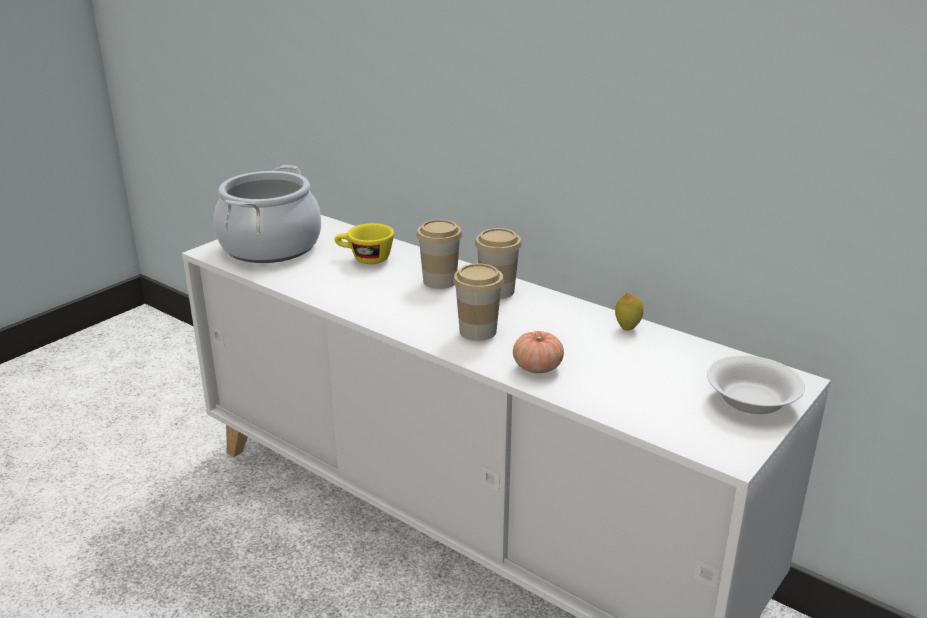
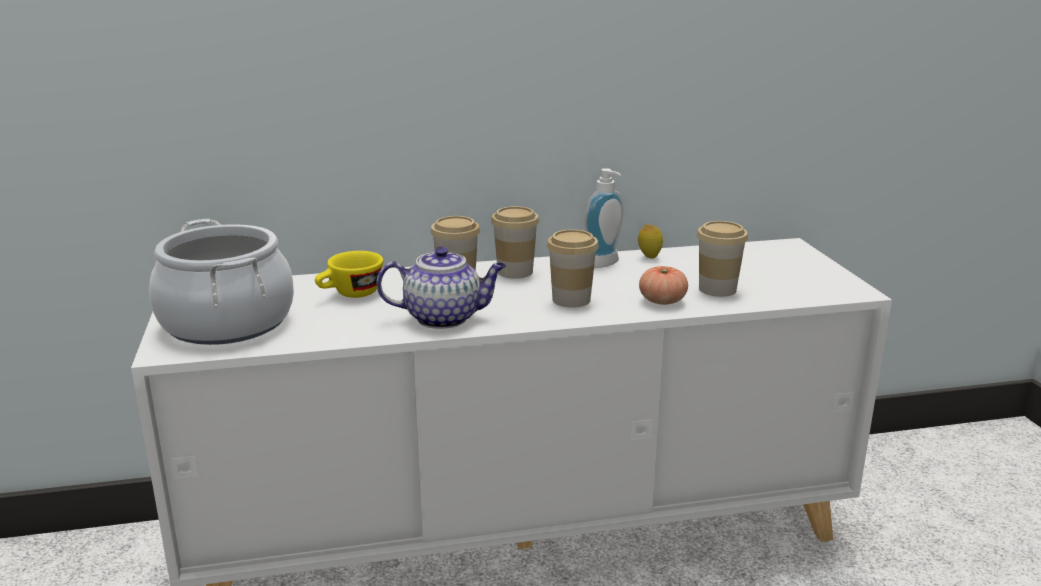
camera: 50 degrees left, 5 degrees down
white bowl [707,355,805,414] -> none
none -> teapot [376,246,506,329]
none -> soap dispenser [584,168,624,268]
none -> cup [697,221,748,297]

